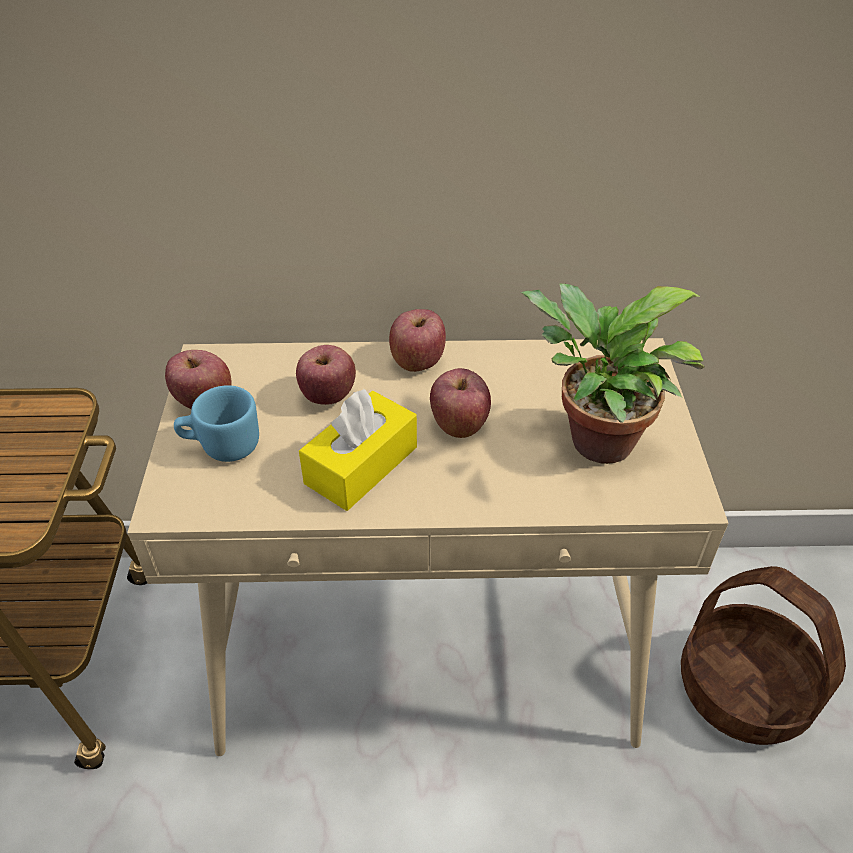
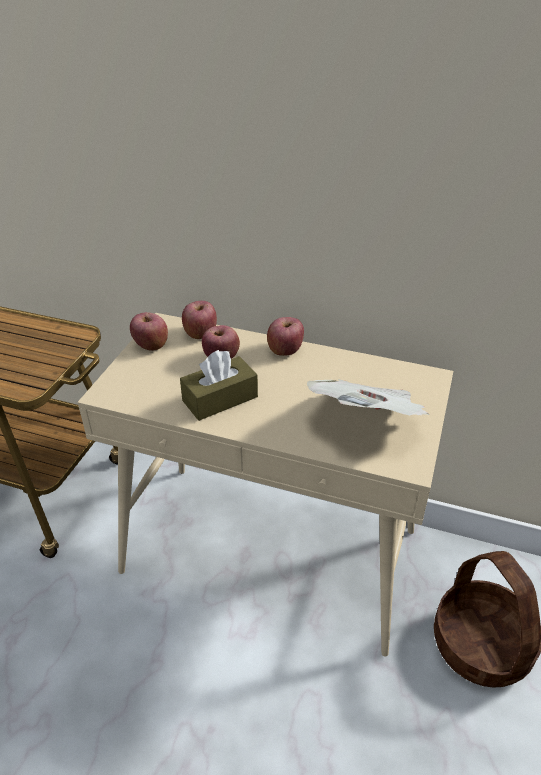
camera: 20 degrees right, 5 degrees down
blue mug [174,385,259,462] -> none
yellow tissue box [299,389,417,511] -> brown tissue box [180,350,258,421]
apple [430,368,491,438] -> apple moved to [182,301,217,339]
potted plant [520,283,705,464] -> newspaper [307,379,429,415]

